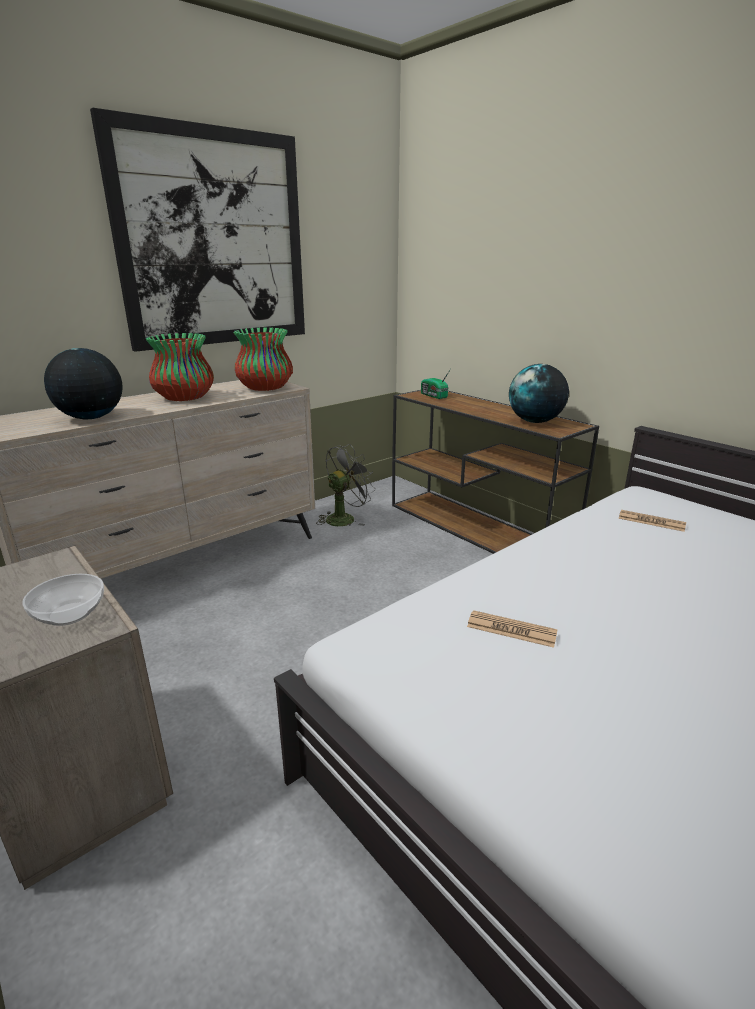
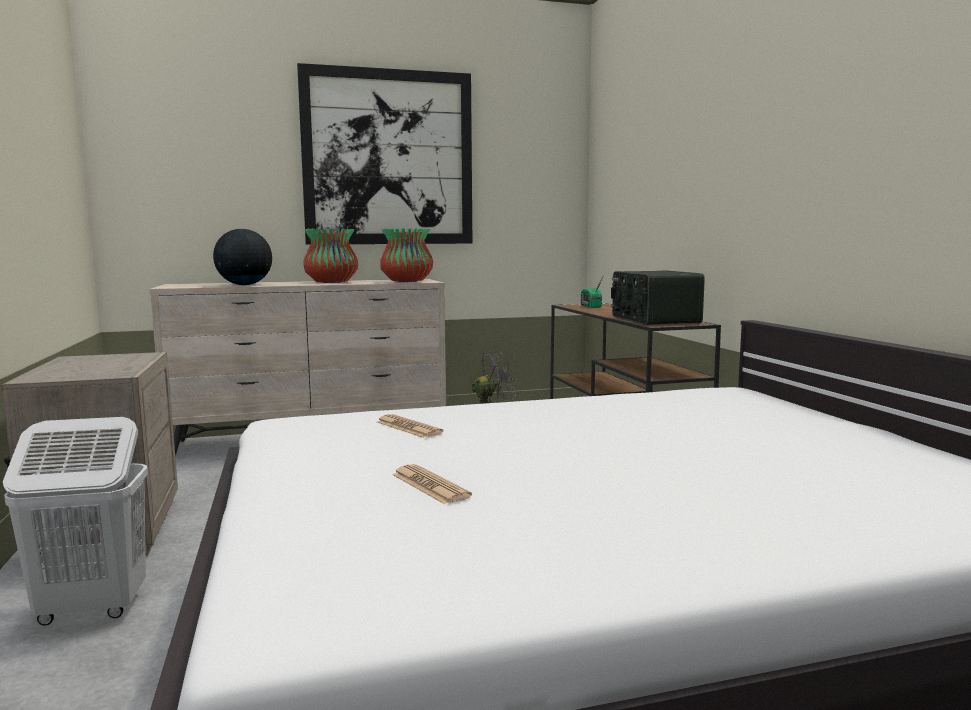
camera: 25 degrees right, 15 degrees down
bowl [22,574,104,626] -> none
globe [509,364,569,423] -> radio [611,270,705,325]
newspaper [618,510,686,532] -> newspaper moved to [392,464,472,504]
none -> white laundry basket [3,417,148,626]

